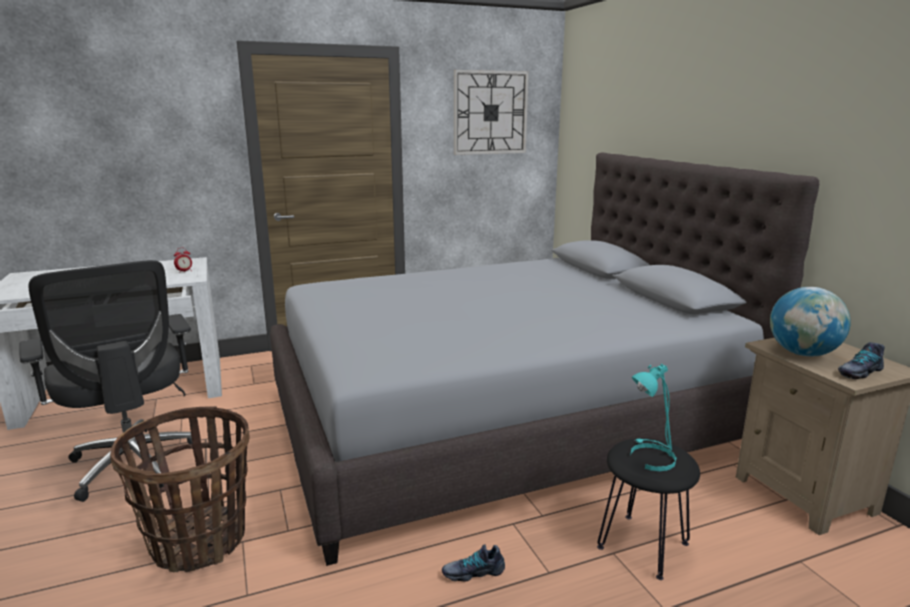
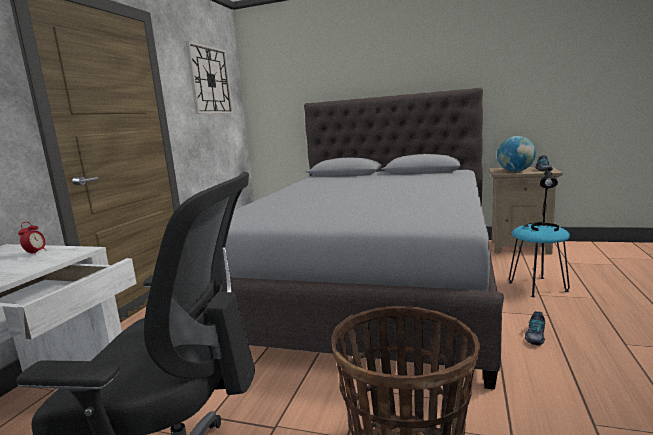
camera: 50 degrees left, 5 degrees down
black stool [597,438,700,580] -> turquoise stool [509,224,570,297]
turquoise table lamp [630,364,676,471] -> black table lamp [524,169,559,231]

